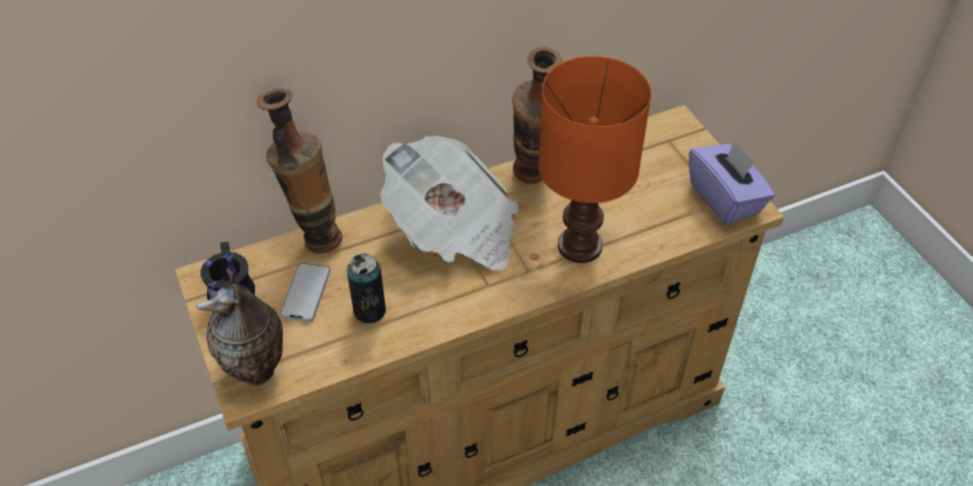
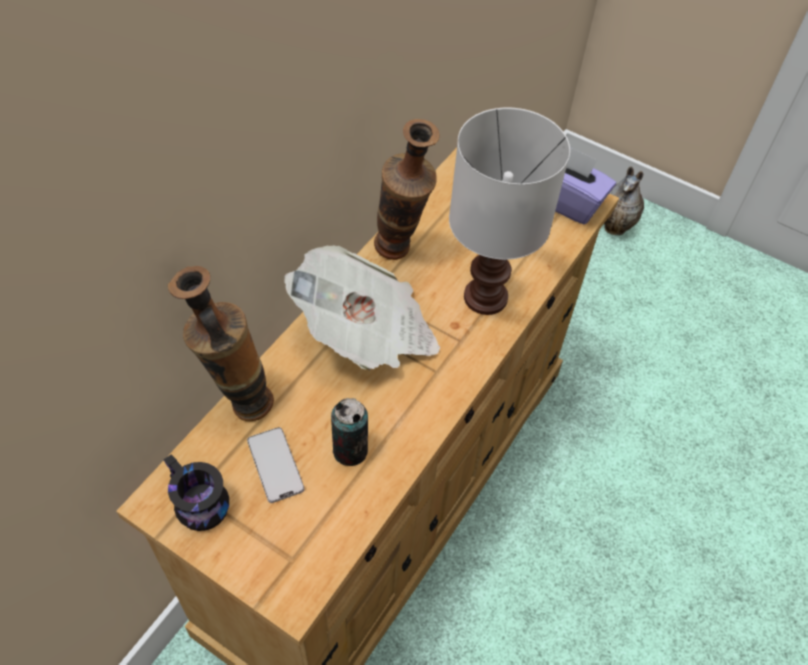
camera: 35 degrees left, 5 degrees up
vase [196,269,283,386] -> vase moved to [604,166,644,235]
orange table lamp [538,56,652,263] -> white table lamp [449,108,570,315]

